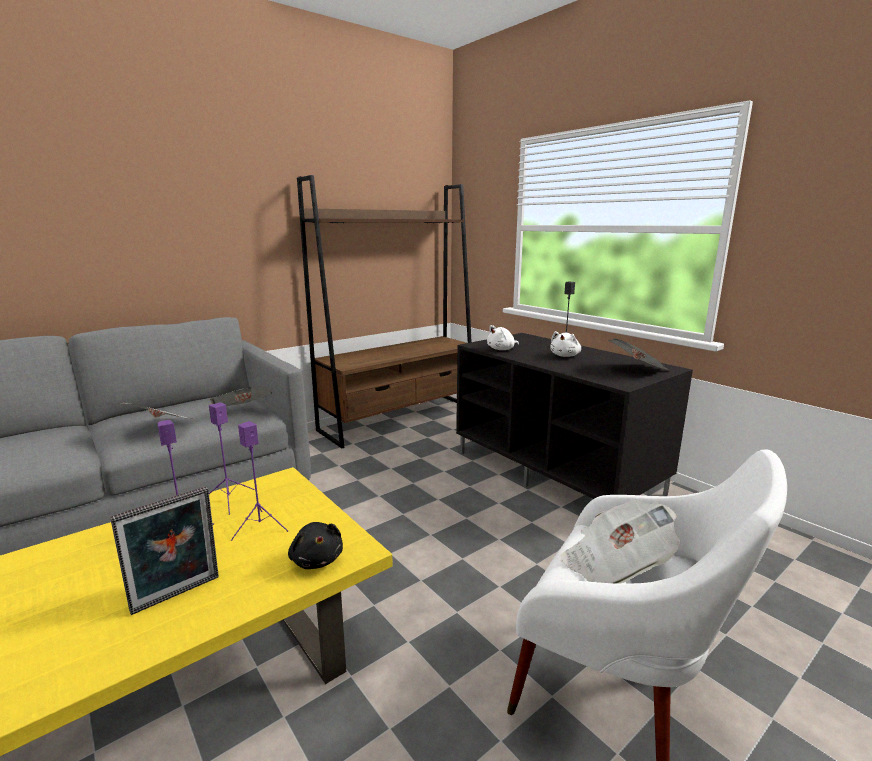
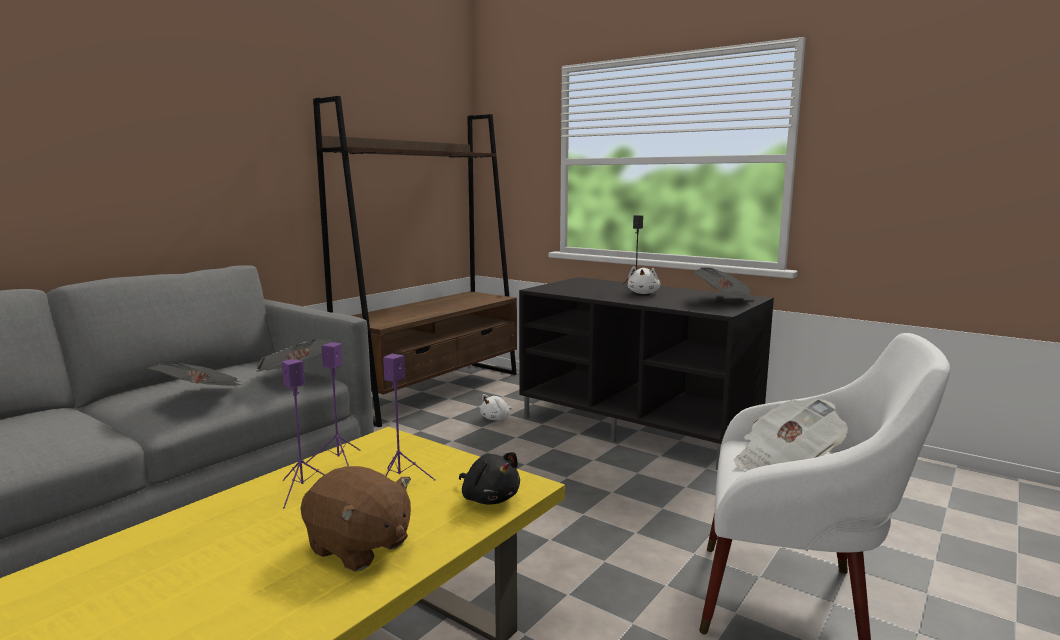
camera: 15 degrees left, 5 degrees down
picture frame [110,486,219,615] -> brown plush toy [300,466,411,571]
white plush toy [487,325,519,350] -> white plush toy moved to [480,394,513,420]

